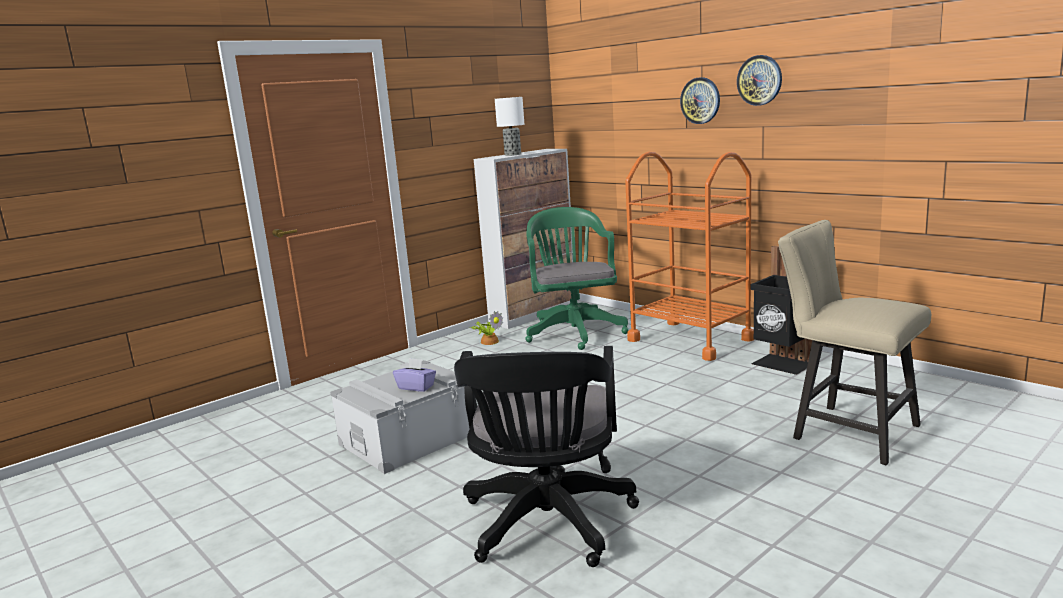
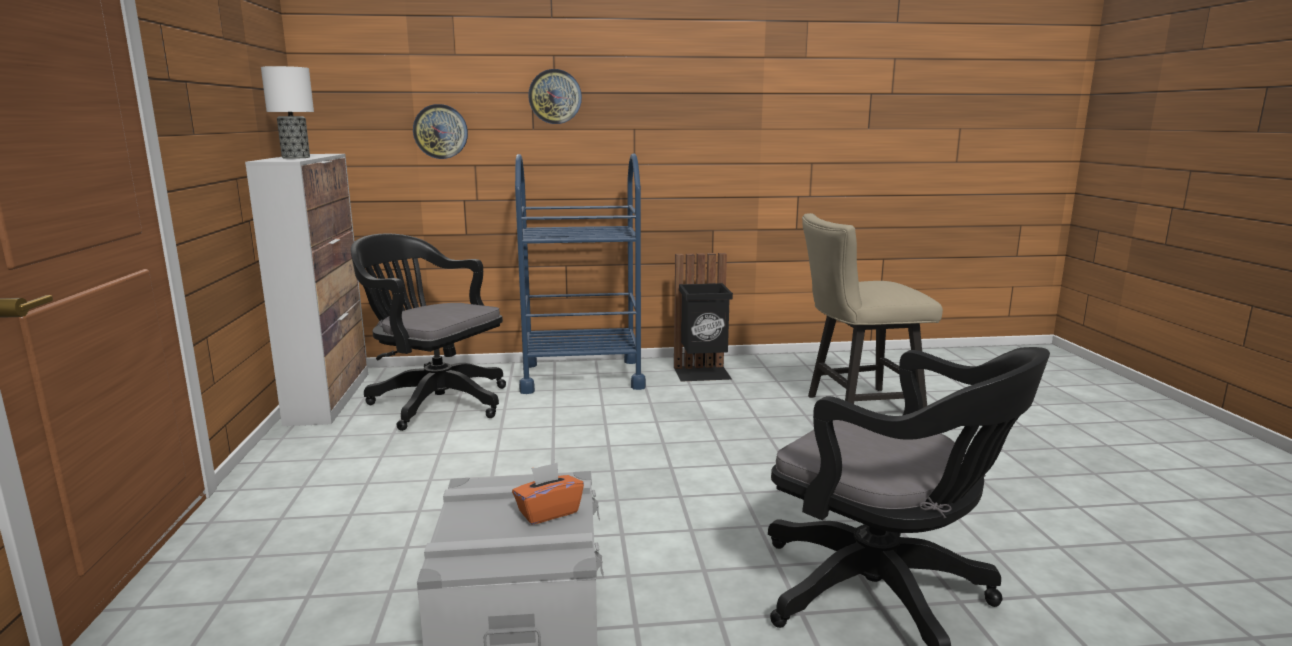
camera: 55 degrees left, 0 degrees up
purple tissue box [393,358,436,392] -> orange tissue box [512,462,584,525]
potted plant [471,311,503,345] -> none
green office chair [525,207,629,350] -> black office chair [351,234,506,431]
orange cart [625,152,754,361] -> blue cart [515,153,646,394]
wall clock [737,55,782,106] -> wall clock moved to [413,104,468,159]

